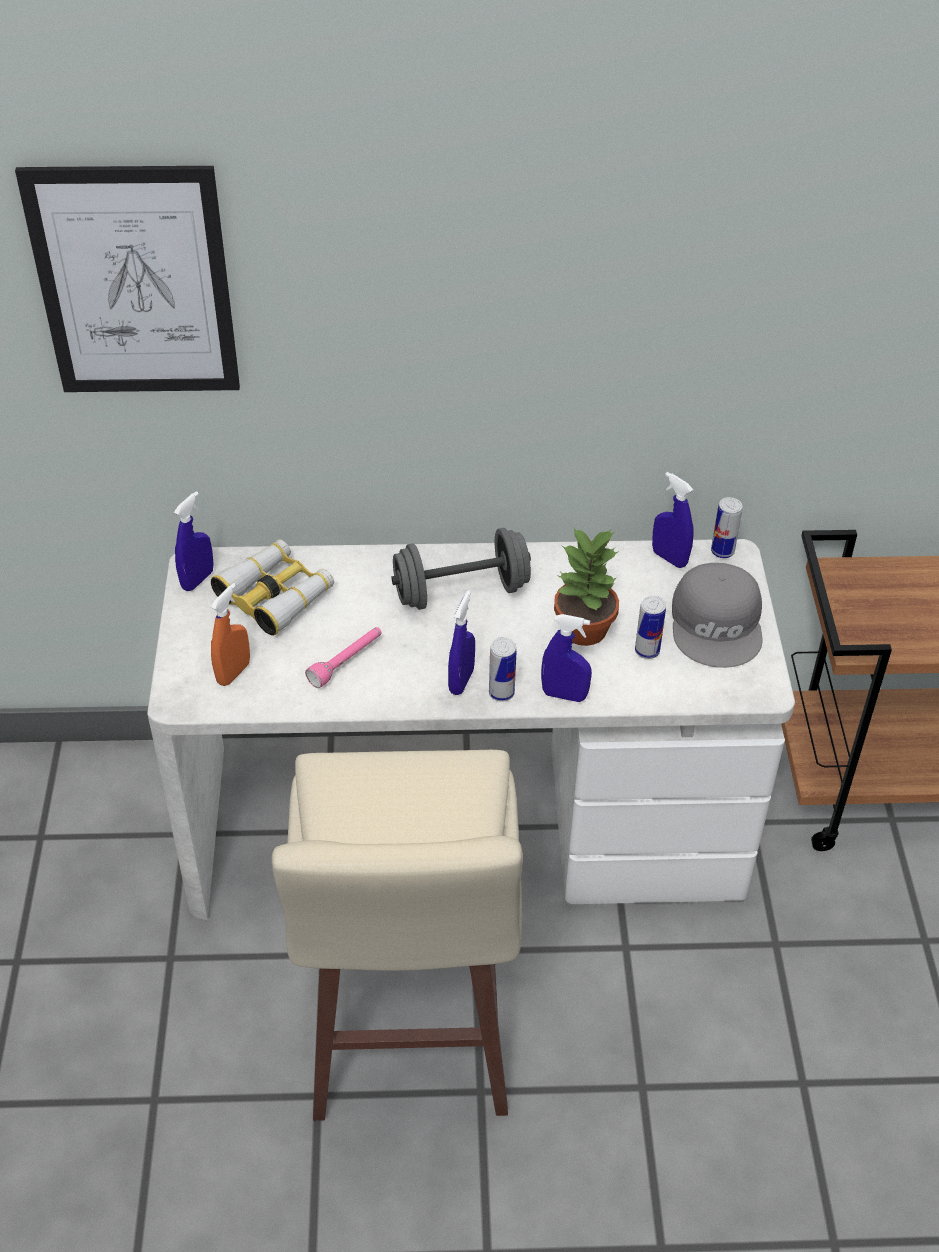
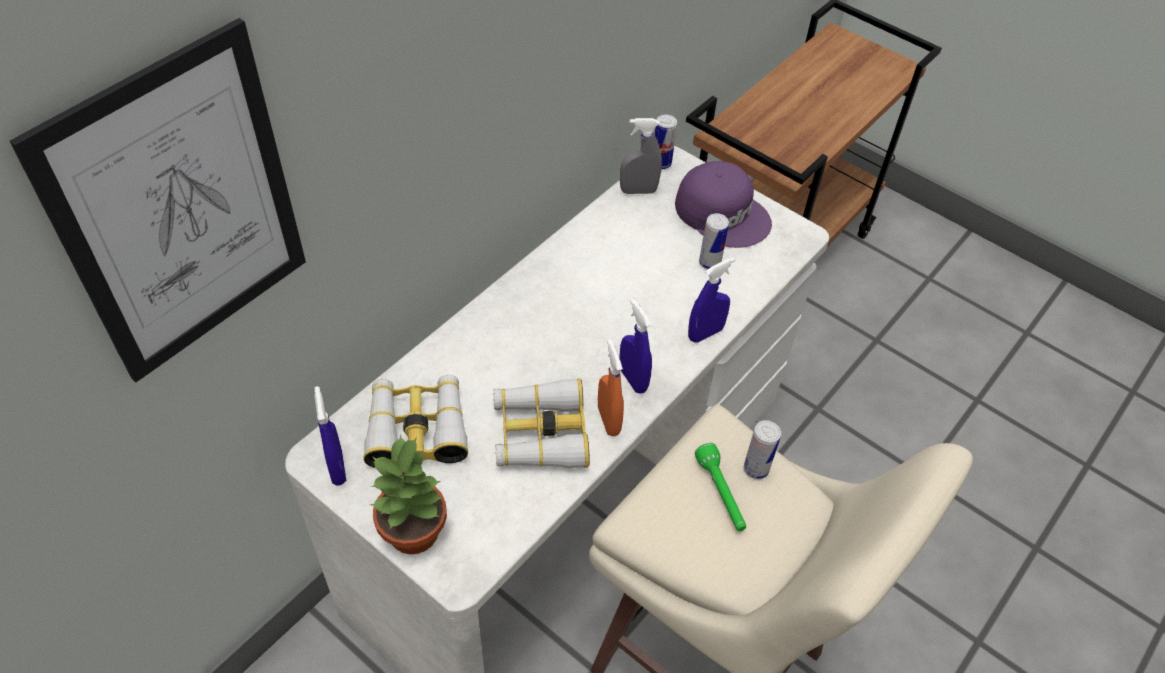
camera: 50 degrees left, 5 degrees up
orange spray bottle [211,583,250,686] -> orange spray bottle moved to [598,339,624,436]
pink flashlight [305,627,382,688] -> binoculars [493,378,590,468]
grey dumbbell [391,528,531,610] -> none
can [489,637,517,702] -> can moved to [744,420,781,479]
potted plant [554,527,619,646] -> potted plant moved to [369,434,447,554]
blue spray bottle [652,472,693,568] -> grey spray bottle [620,118,662,194]
grey cap [672,563,763,668] -> purple cap [675,161,772,248]
none -> green flashlight [695,443,746,531]

